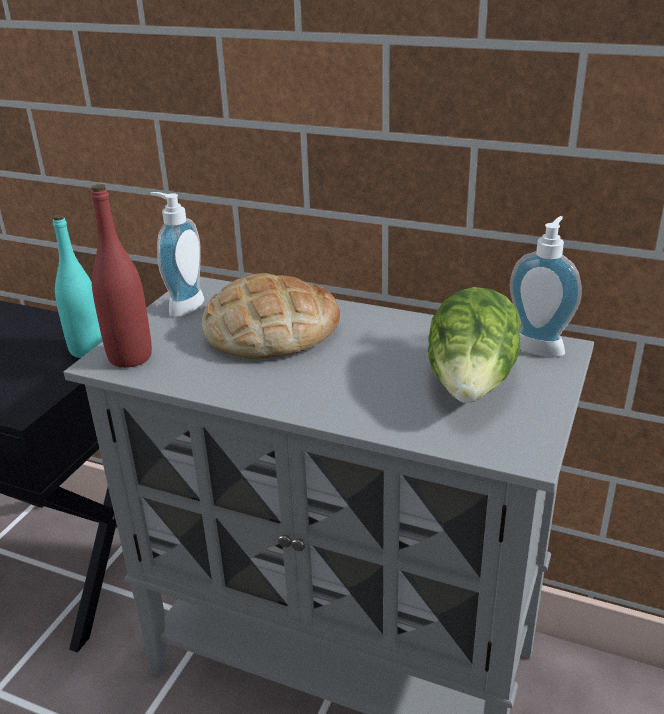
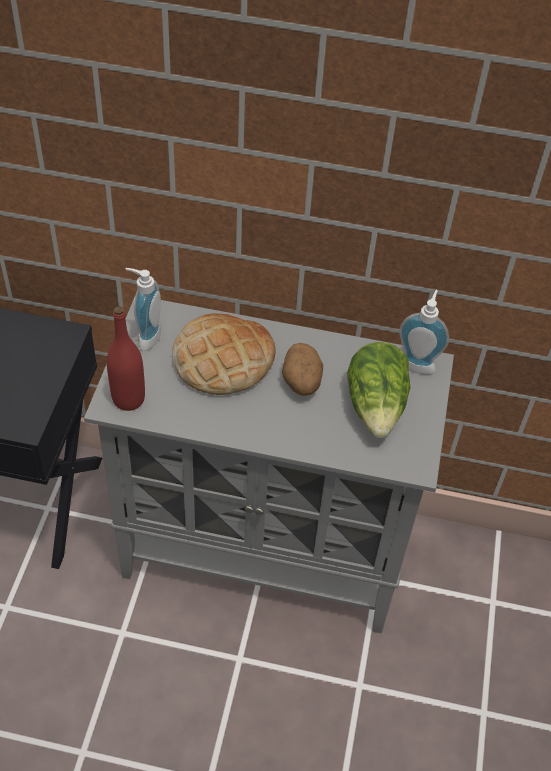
camera: 15 degrees left, 20 degrees up
turquoise bottle [53,214,102,358] -> none
none -> potato [282,343,323,396]

